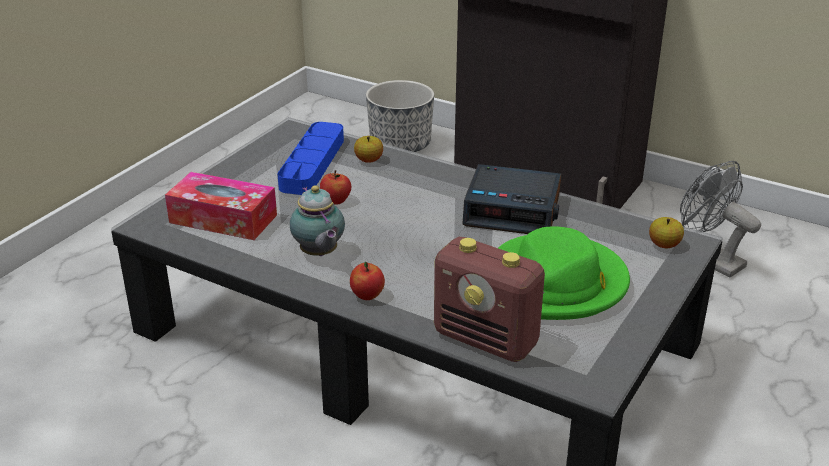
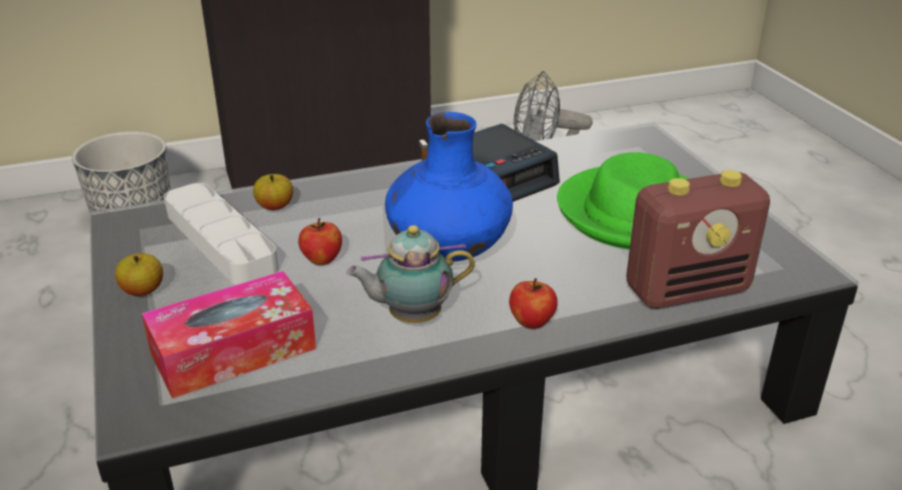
camera: 50 degrees left, 0 degrees up
blue tray [277,122,344,195] -> grey tray [164,183,279,285]
teapot [290,185,345,256] -> teapot turned 150 degrees clockwise [346,225,475,323]
apple [649,217,684,248] -> apple moved to [115,253,163,296]
none -> blue vase [385,112,513,262]

